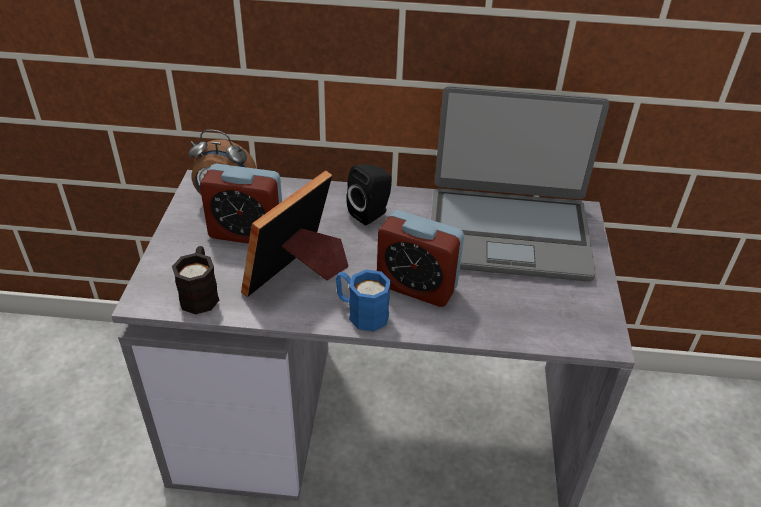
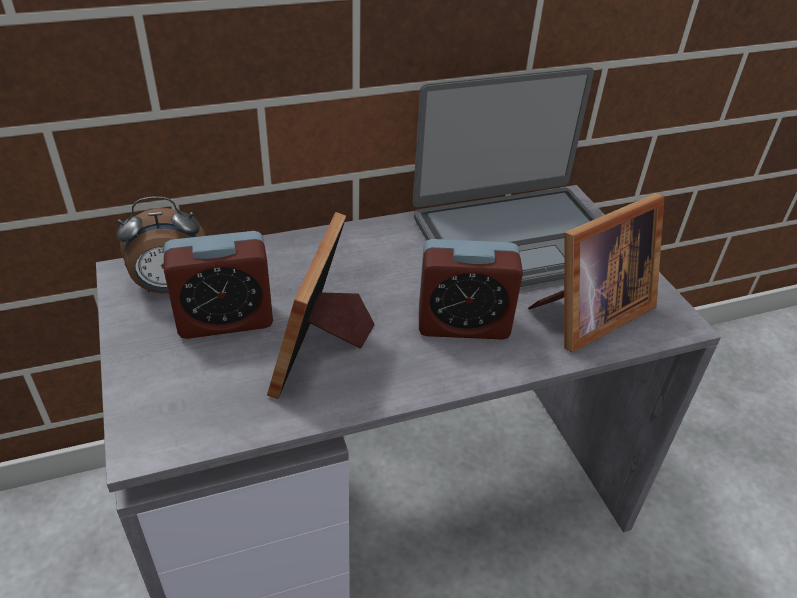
camera: 25 degrees left, 0 degrees up
black mug [172,246,219,314] -> none
blue mug [336,269,391,332] -> none
black speaker [346,164,392,225] -> none
none -> picture frame [528,193,665,352]

